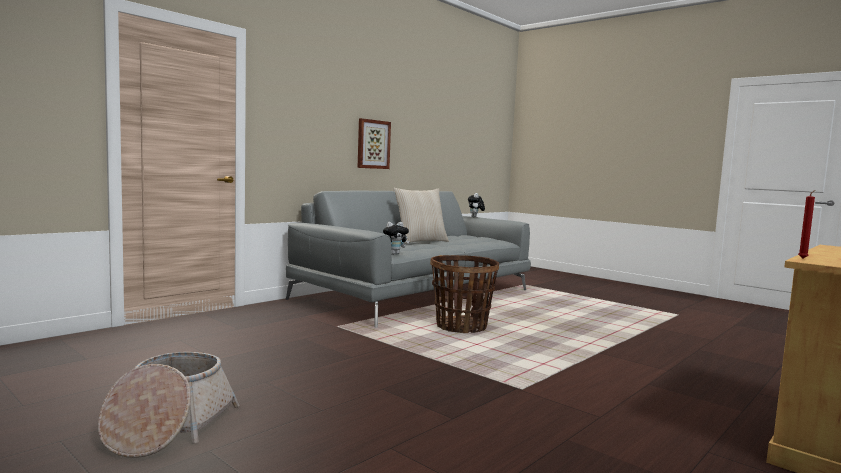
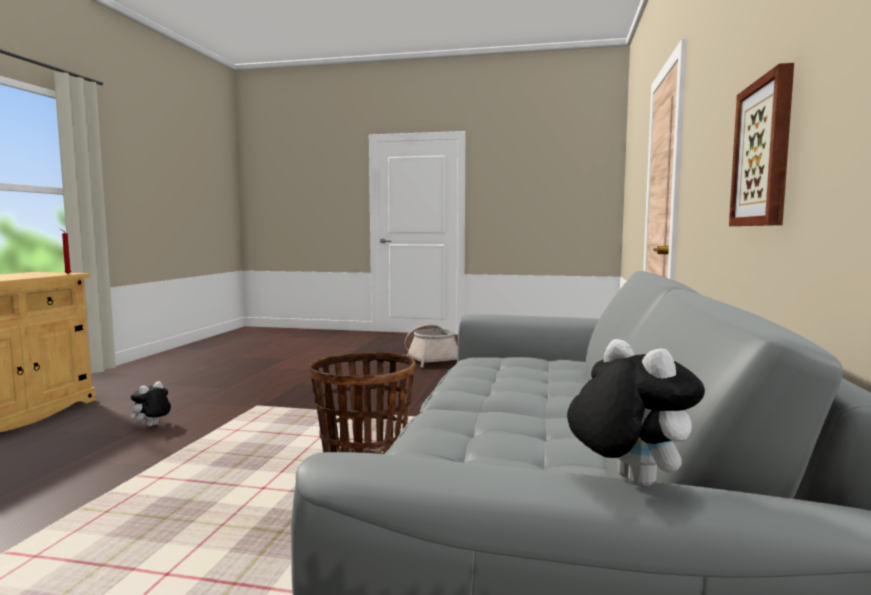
camera: 150 degrees right, 0 degrees up
plush toy [383,222,409,255] -> plush toy moved to [131,381,171,427]
beige pillow [394,188,449,244] -> none

